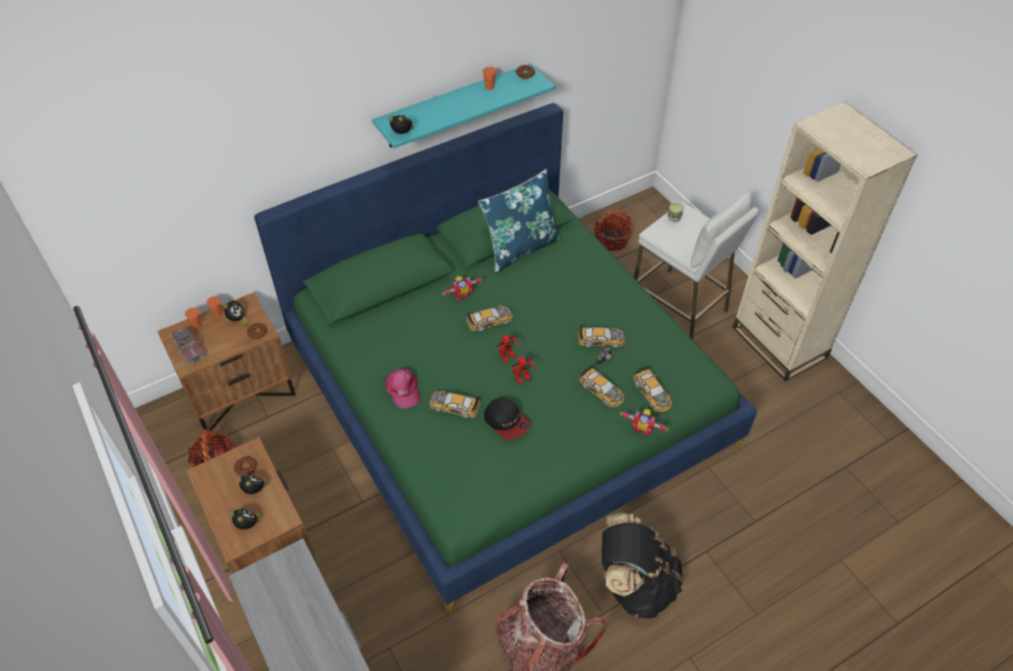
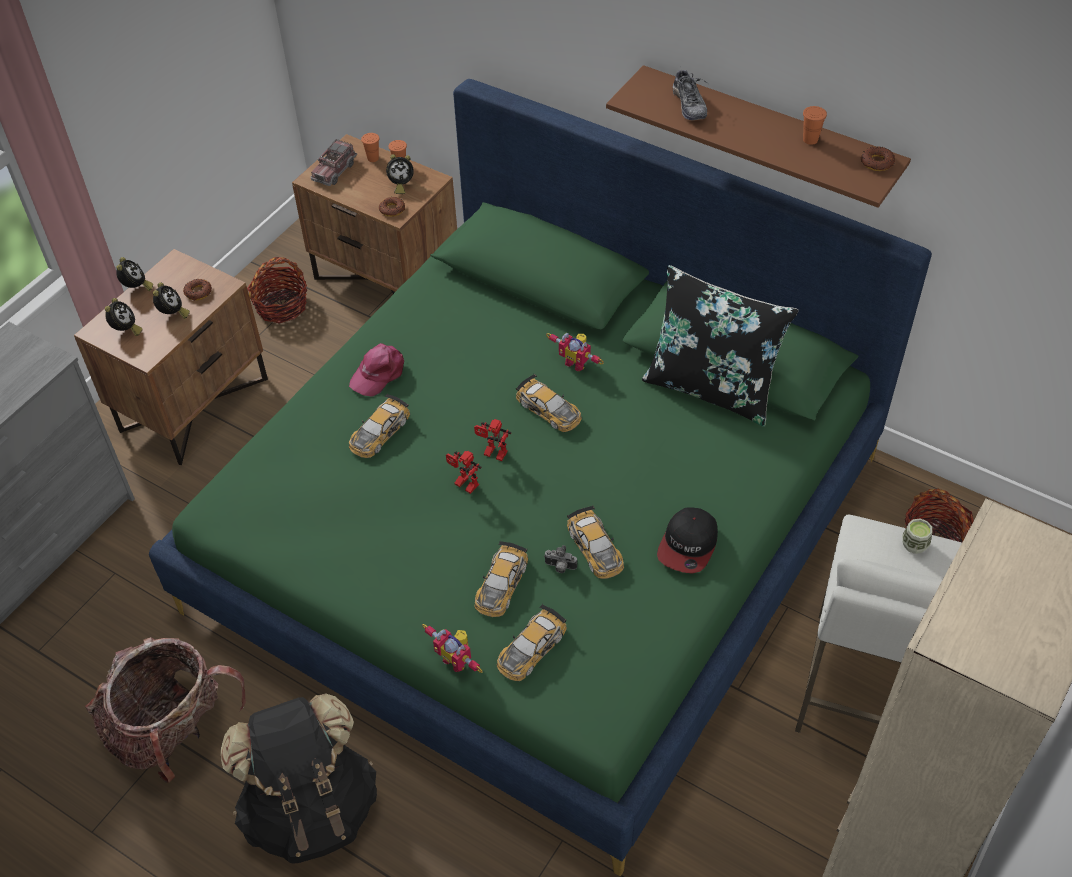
camera: 65 degrees right, 0 degrees up
turquoise shelf [372,63,555,148] -> brown shelf [606,65,911,208]
alarm clock [388,115,414,134] -> alarm clock moved to [116,257,153,291]
toy car [430,391,480,418] -> toy car turned 135 degrees counterclockwise [349,393,410,458]
blue pillow [478,169,562,273] -> black pillow [642,265,799,427]
cap [484,397,530,440] -> cap moved to [657,508,718,574]
toy robot [620,409,669,436] -> toy robot turned 45 degrees counterclockwise [422,624,483,673]
none -> shoe [672,69,708,120]

